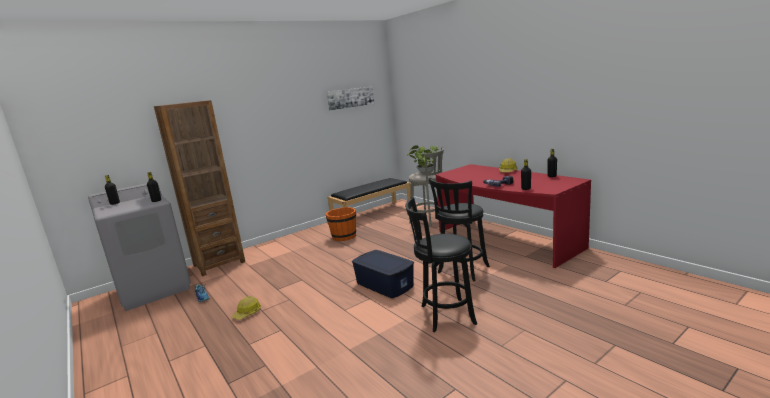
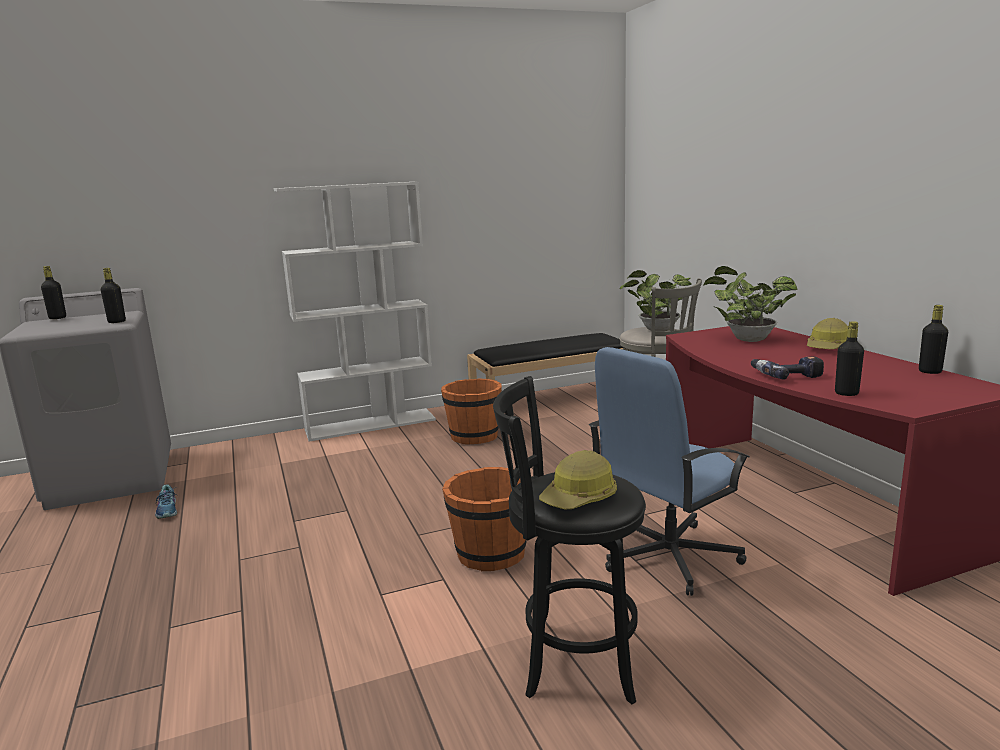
camera: 15 degrees right, 0 degrees up
brown bookcase [154,100,245,276] -> none
hard hat [232,296,261,320] -> hard hat moved to [539,450,617,509]
picture [327,86,374,110] -> none
blue storage box [352,250,414,298] -> orange bucket [442,467,527,571]
black stool [429,178,490,281] -> blue office chair [589,347,750,596]
none -> white bookcase [274,182,436,441]
none -> potted plant [703,266,798,342]

